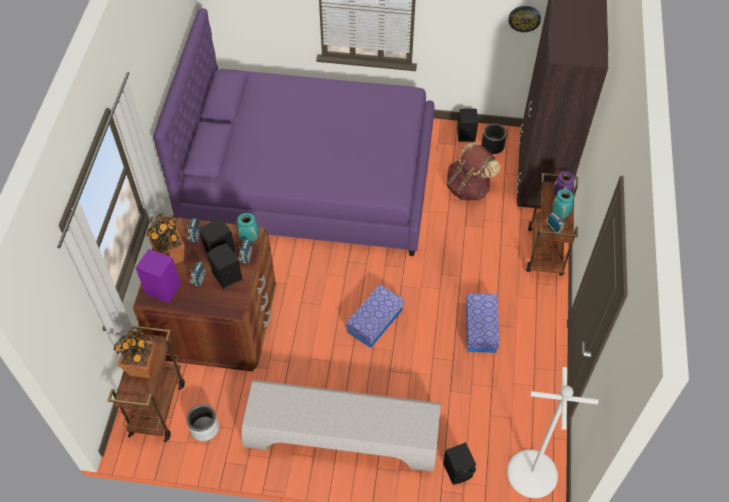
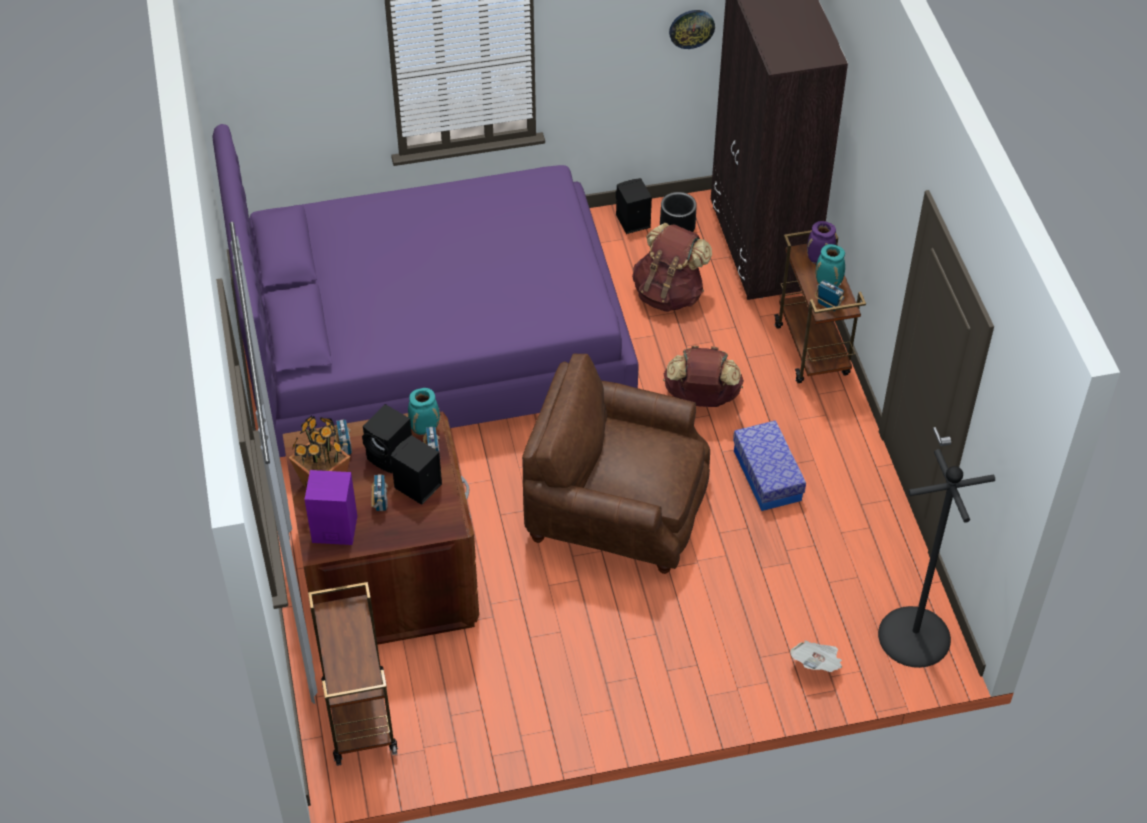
camera: 20 degrees left, 5 degrees down
potted plant [114,328,156,379] -> none
grey planter [187,404,219,441] -> none
grey bench [241,380,441,472] -> none
storage box [346,284,404,348] -> brown armchair [522,354,710,574]
black speaker [443,442,476,485] -> newspaper [790,640,842,672]
white clothes rack [507,367,599,498] -> black clothes rack [878,449,995,668]
none -> brown backpack [663,346,744,407]

